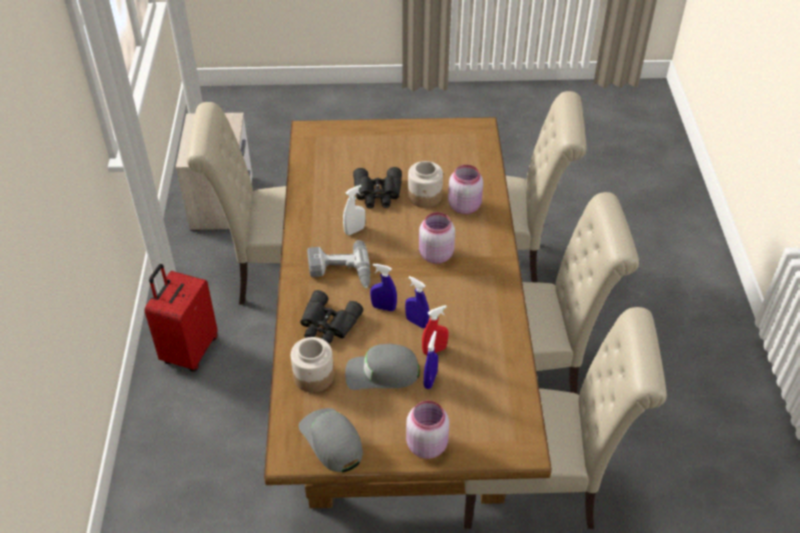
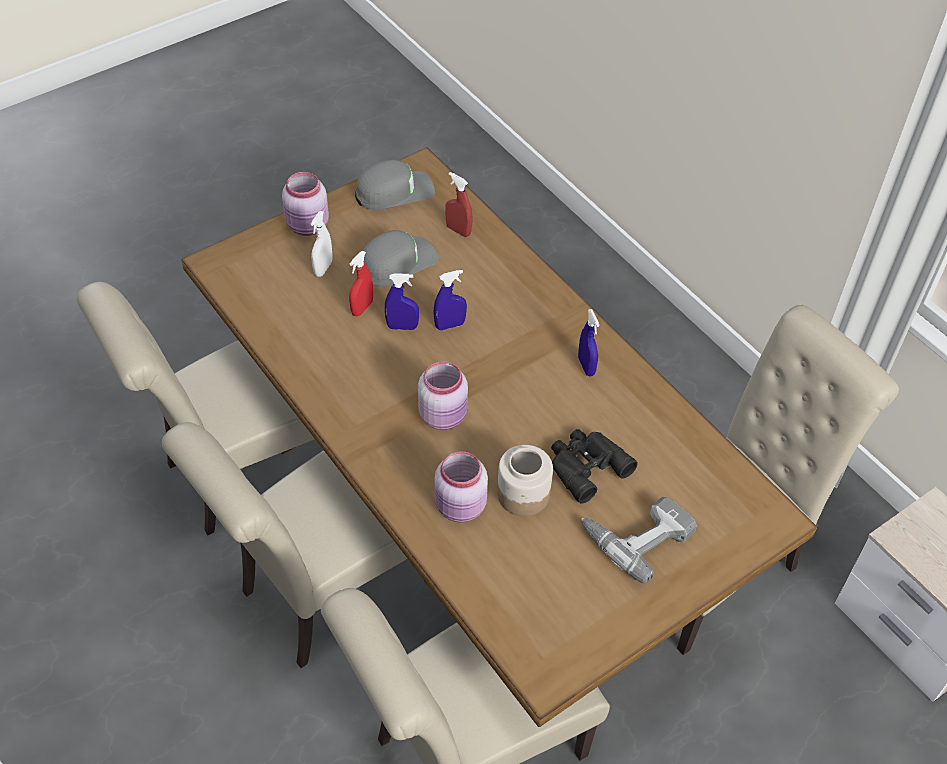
camera: 145 degrees right, 5 degrees up
red suitcase [145,264,218,372] -> none
jar [291,337,334,393] -> red spray bottle [445,172,473,237]
grey cap [299,408,363,473] -> grey cap turned 45 degrees counterclockwise [355,160,435,210]
black binoculars [300,290,363,344] -> none
power drill [307,240,370,288] -> power drill moved to [582,497,697,584]
white spray bottle [343,185,366,235] -> white spray bottle moved to [311,211,333,277]
blue spray bottle [424,331,438,389] -> blue spray bottle moved to [578,309,600,376]

